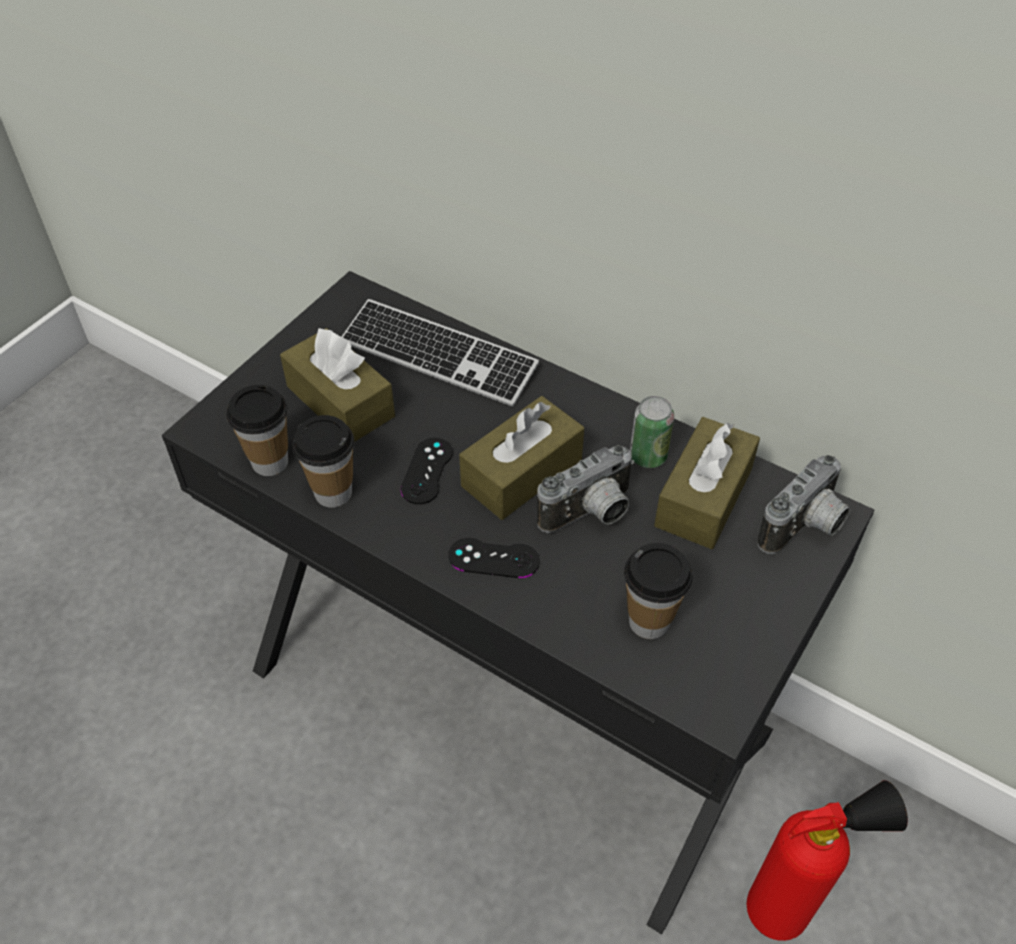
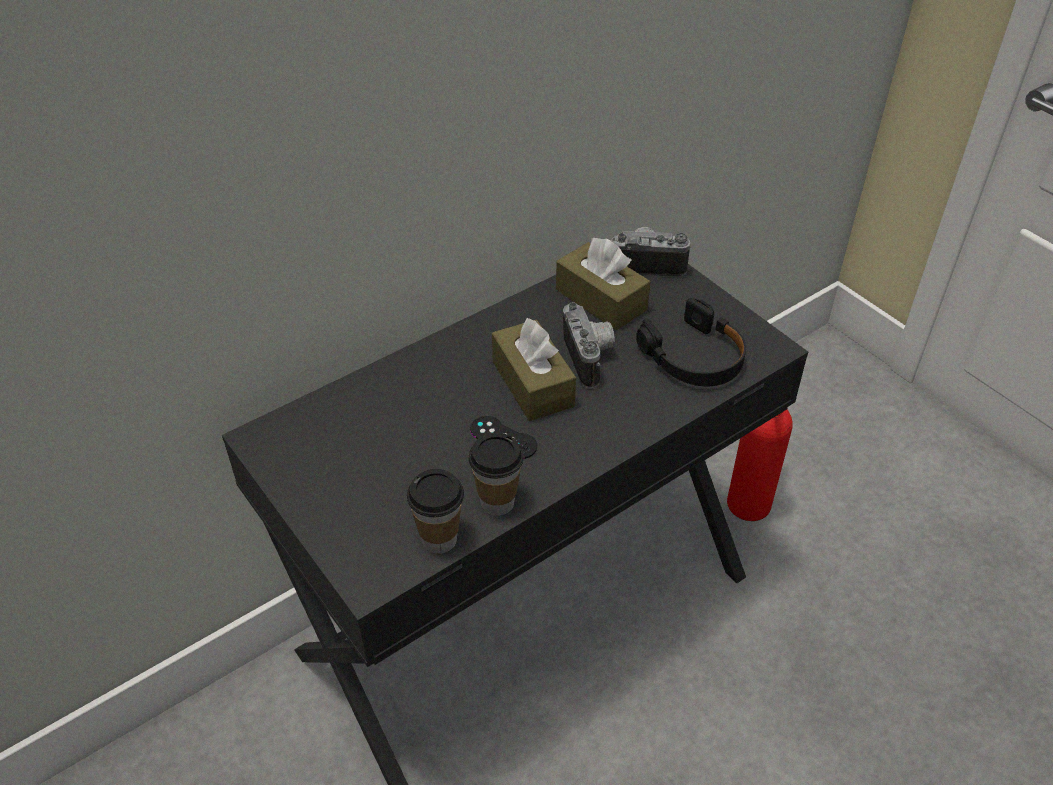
camera: 70 degrees left, 5 degrees down
brown tissue box [280,328,395,442] -> none
keyboard [341,299,539,407] -> none
black game controller [448,538,540,578] -> none
cup [624,543,693,639] -> black headphones [636,298,746,386]
can [630,396,674,468] -> none
camera [757,455,850,554] -> camera turned 60 degrees counterclockwise [611,227,691,277]

